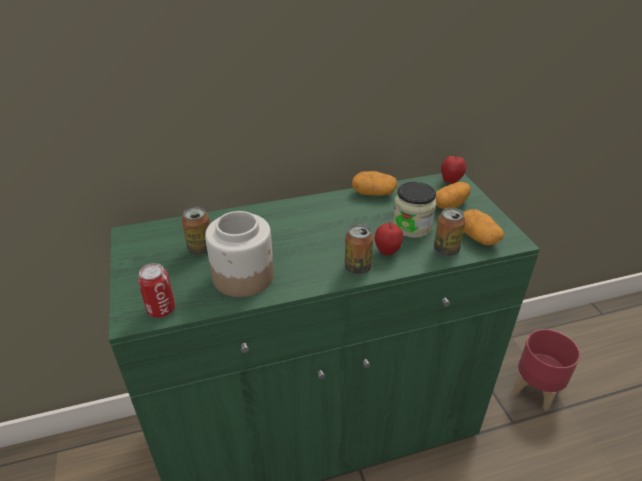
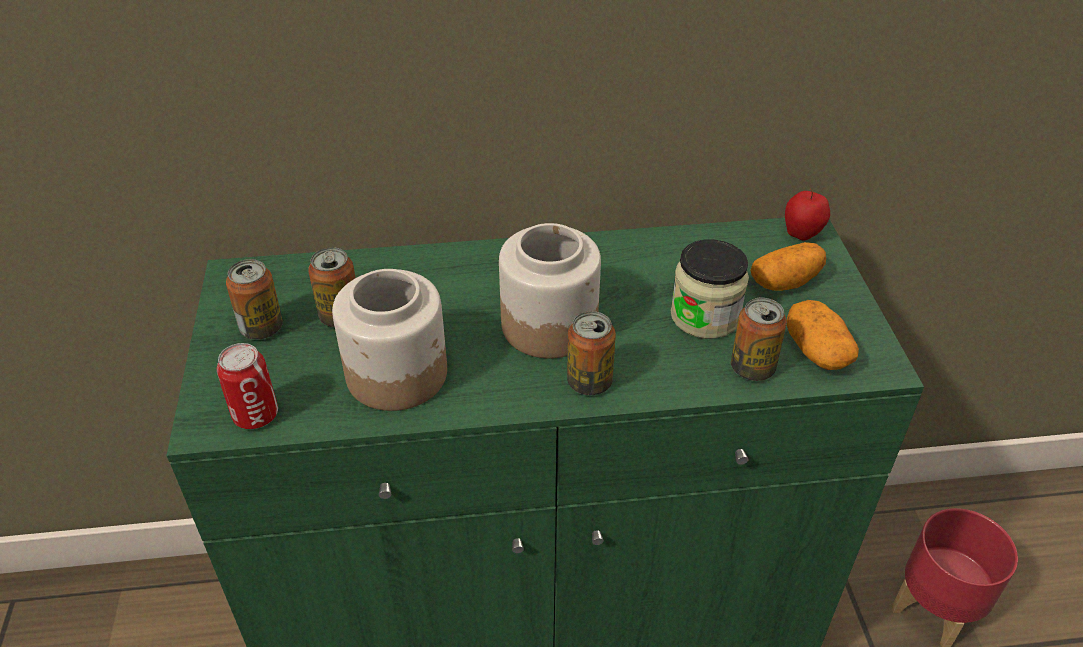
camera: 10 degrees right, 5 degrees up
potato [352,171,397,196] -> none
apple [375,221,403,255] -> none
none -> can [226,259,283,340]
none -> jar [499,223,601,358]

